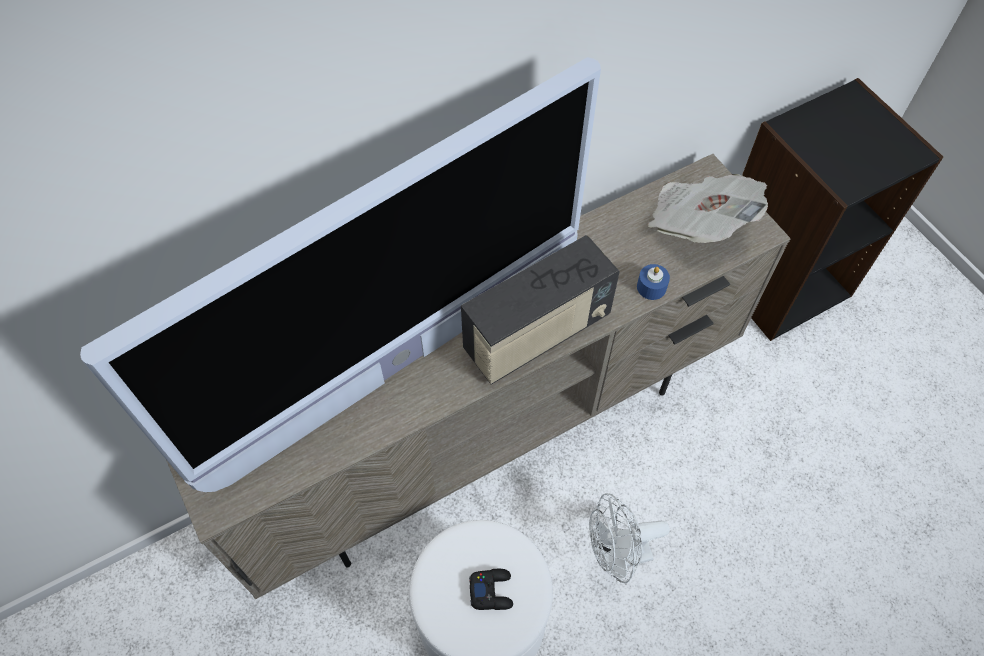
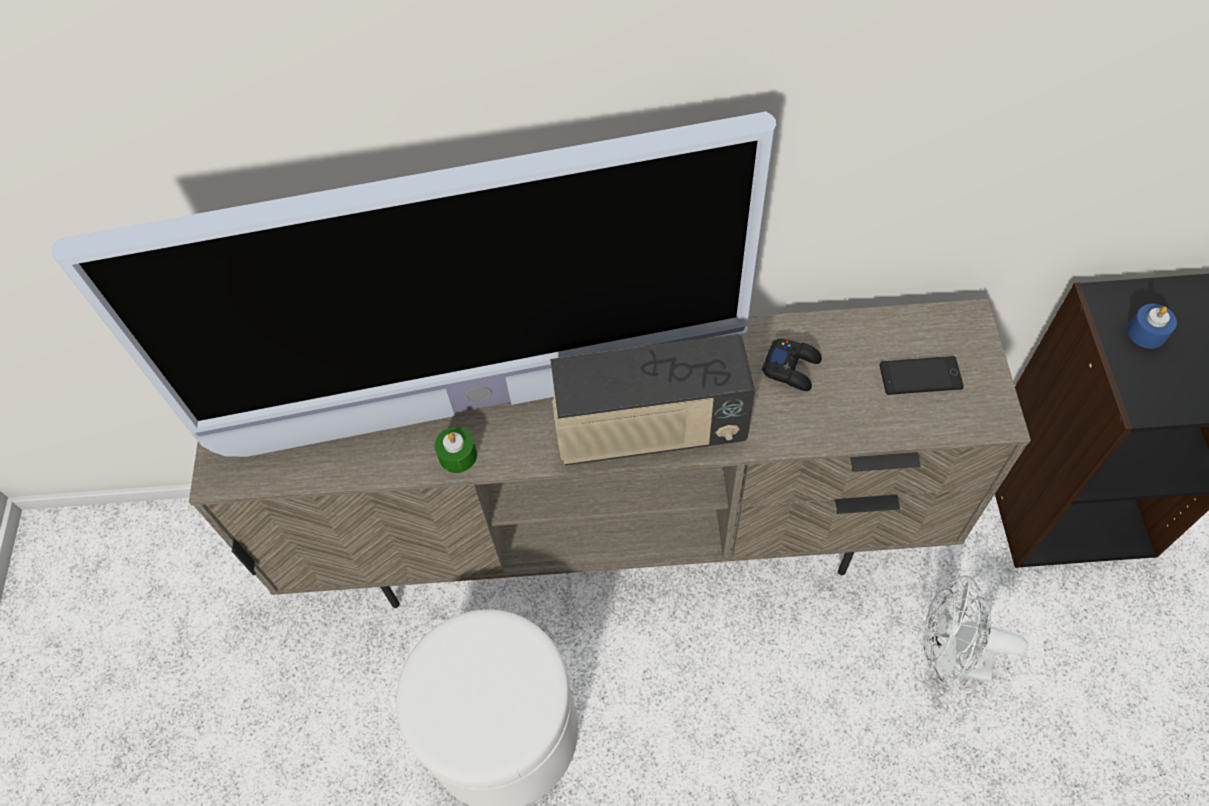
camera: 30 degrees right, 0 degrees up
black game controller [469,569,513,610] -> black game controller moved to [762,339,822,391]
white fan [589,493,670,583] -> white fan moved to [923,575,1027,684]
blue candle [637,264,670,300] -> blue candle moved to [1128,304,1177,349]
newspaper [648,174,768,243] -> phone [880,356,964,395]
none -> green candle [435,427,477,473]

